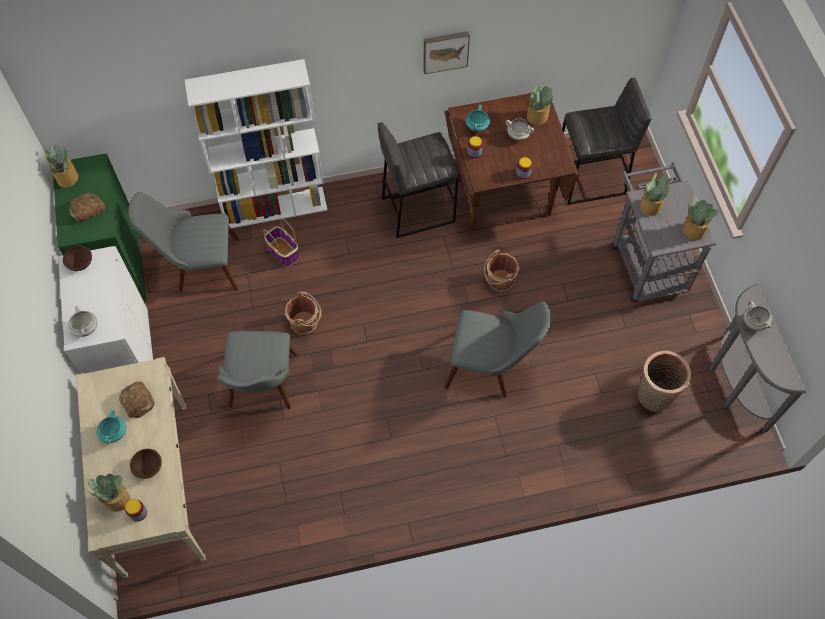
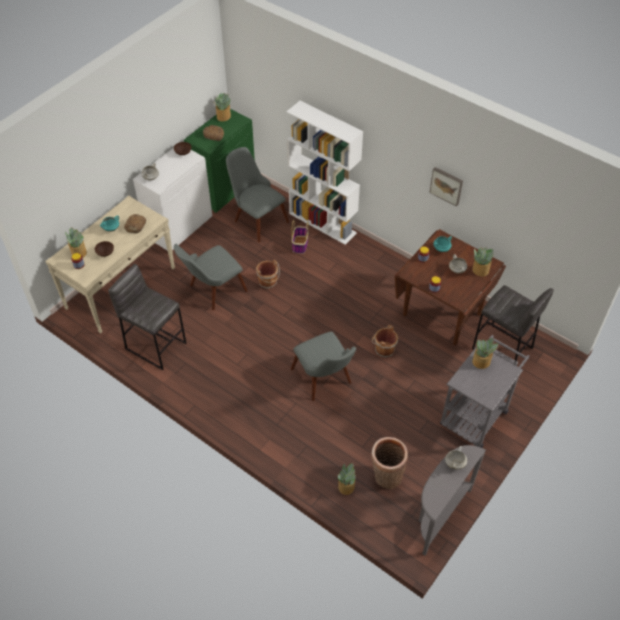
camera: 50 degrees right, 10 degrees down
grey stool [378,122,458,238] -> grey stool moved to [108,264,186,370]
potted plant [683,197,719,240] -> potted plant moved to [338,463,356,495]

